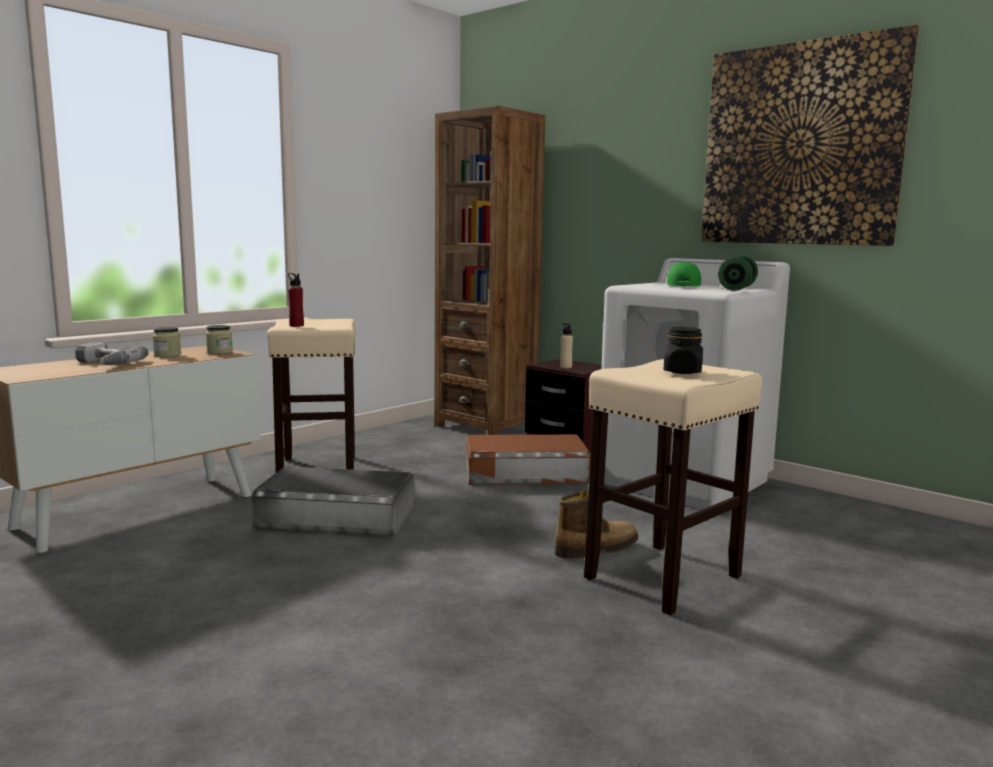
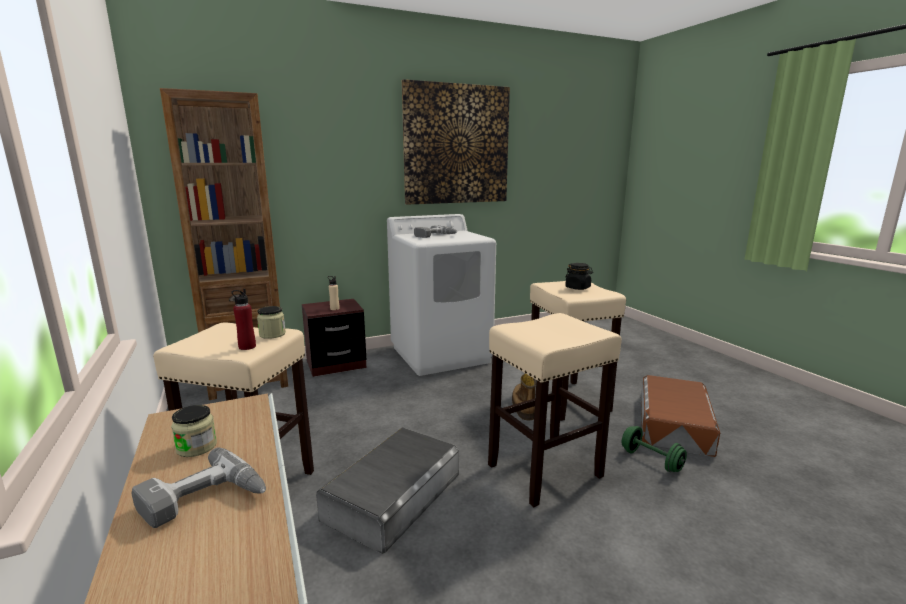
camera: 65 degrees left, 5 degrees up
jar [206,325,233,354] -> jar moved to [257,306,286,339]
brown storage box [466,434,591,485] -> brown storage box moved to [641,375,720,457]
green cap [667,261,701,287] -> power drill [414,225,457,238]
green dumbbell [718,256,758,291] -> green dumbbell moved to [622,426,687,472]
none -> beige stool [488,313,622,507]

